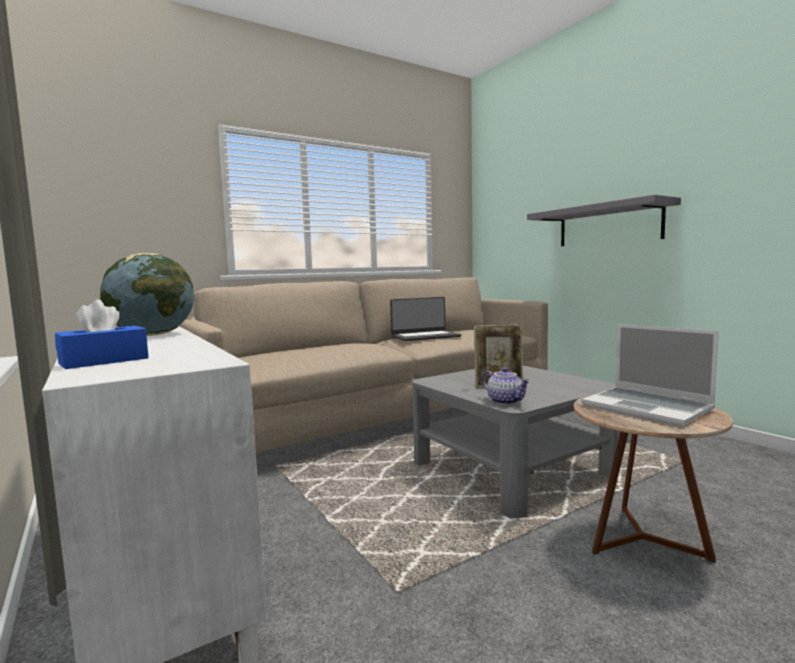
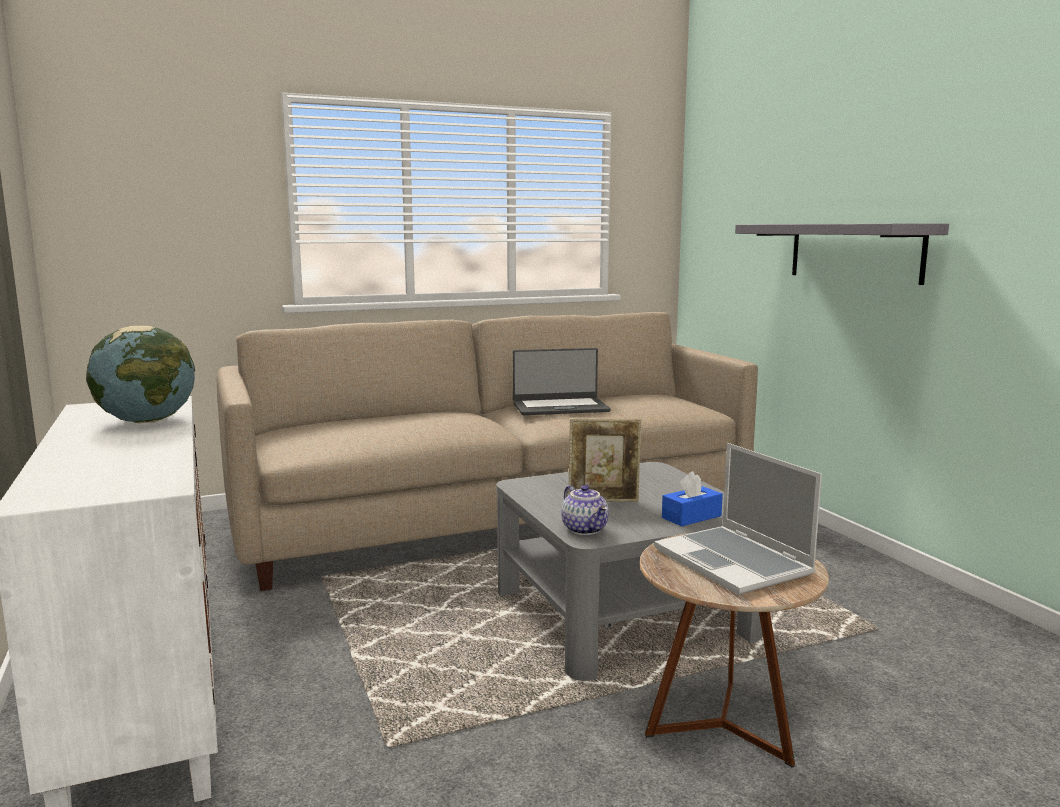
camera: 10 degrees right, 5 degrees up
blue tissue box [55,300,149,369] -> blue tissue box moved to [662,471,723,527]

